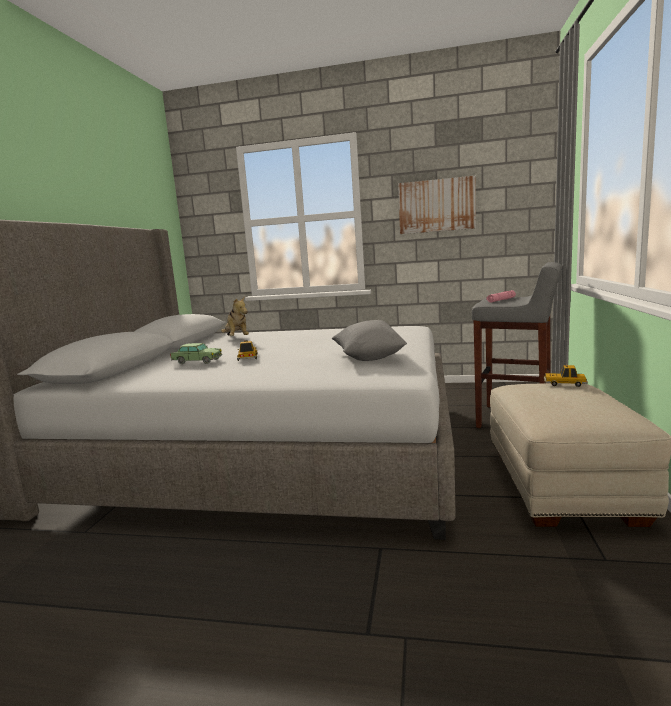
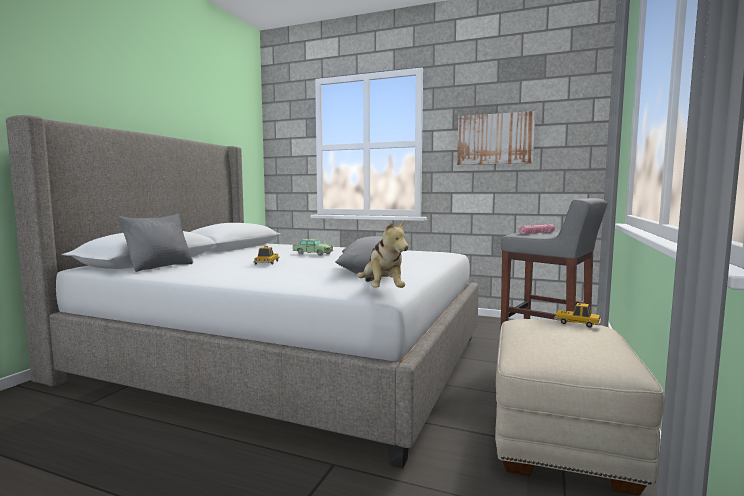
camera: 10 degrees right, 5 degrees down
toy car [170,343,222,364] -> toy car moved to [293,239,333,256]
plush toy [221,296,249,336] -> plush toy moved to [357,219,408,288]
none -> grey pillow [118,214,193,272]

